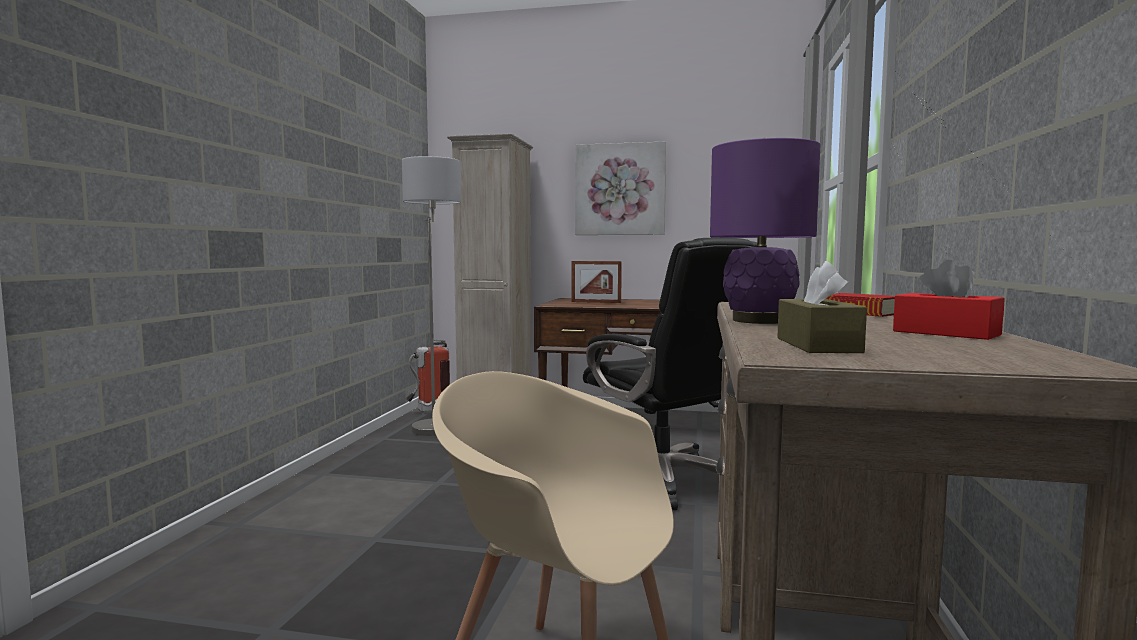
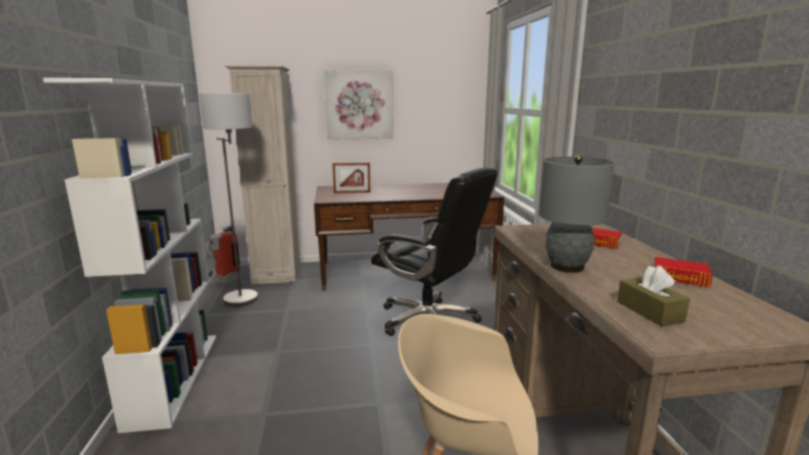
camera: 20 degrees left, 10 degrees up
purple table lamp [710,138,820,324] -> grey table lamp [539,155,615,273]
red tissue box [893,260,1005,340] -> book [653,257,713,287]
none -> white bookcase [43,78,216,433]

